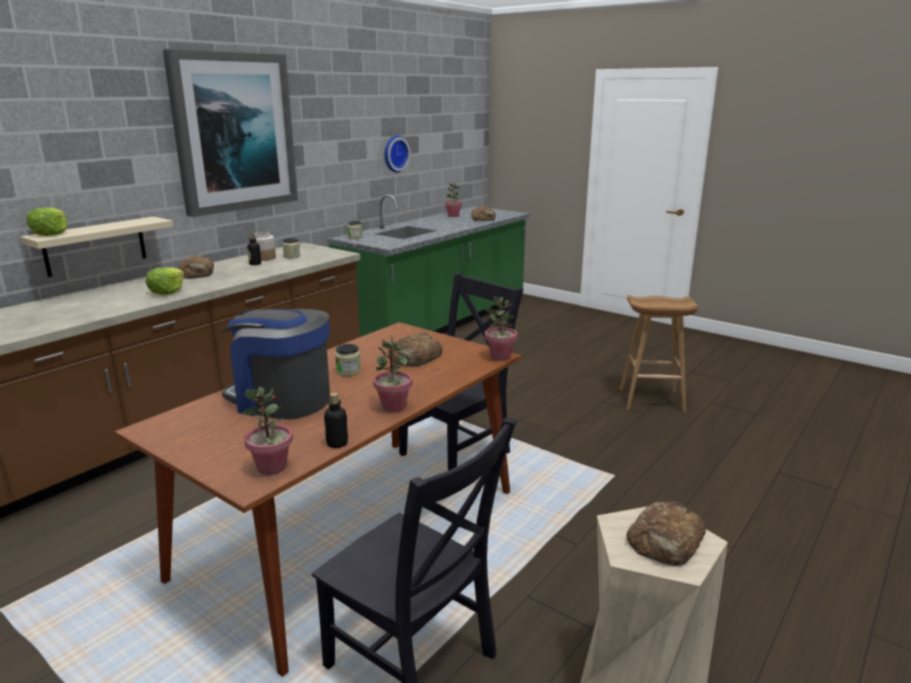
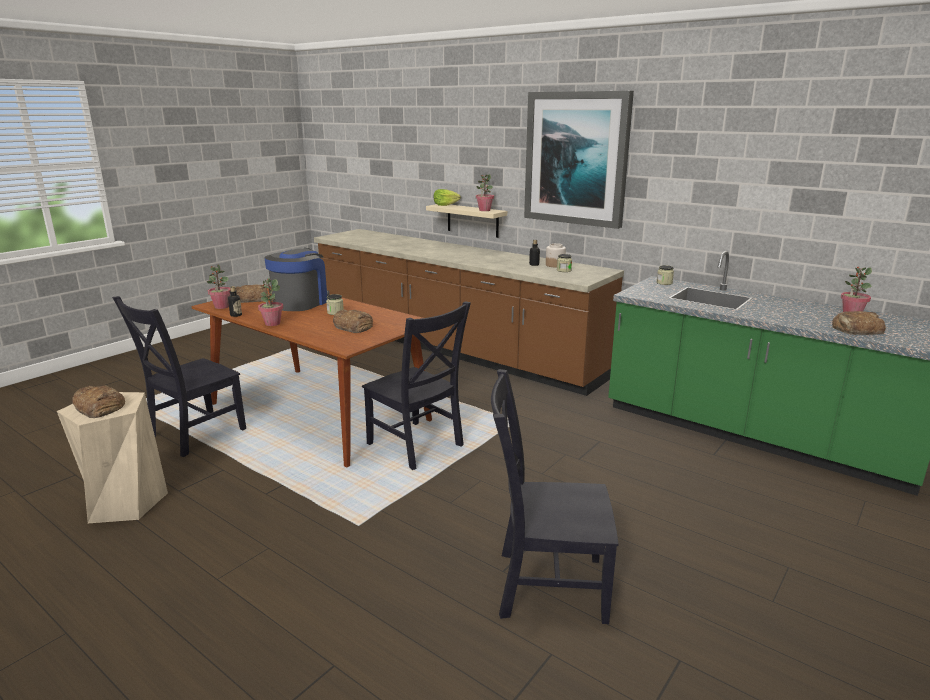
camera: 90 degrees right, 0 degrees up
lettuce [146,267,185,295] -> none
bread [177,255,214,279] -> bread moved to [235,285,269,303]
wall clock [384,135,411,173] -> none
potted plant [485,296,518,361] -> potted plant moved to [476,174,494,211]
brown stool [620,295,698,412] -> black chair [491,369,619,624]

